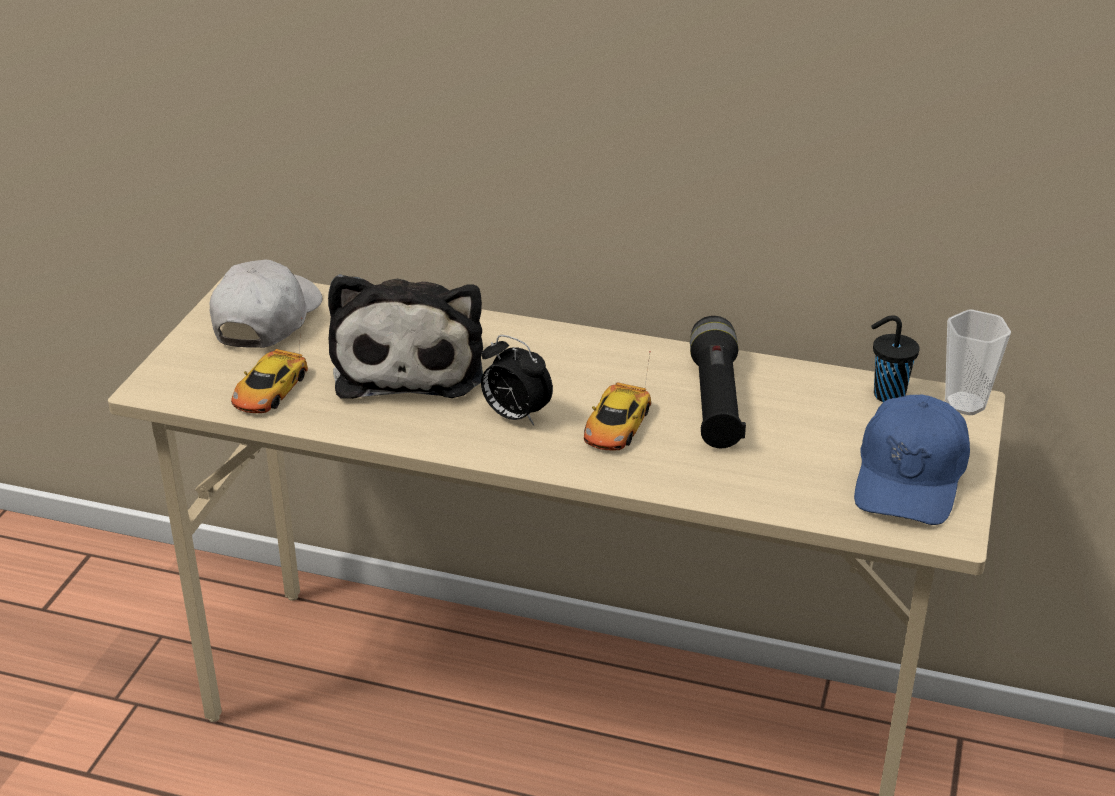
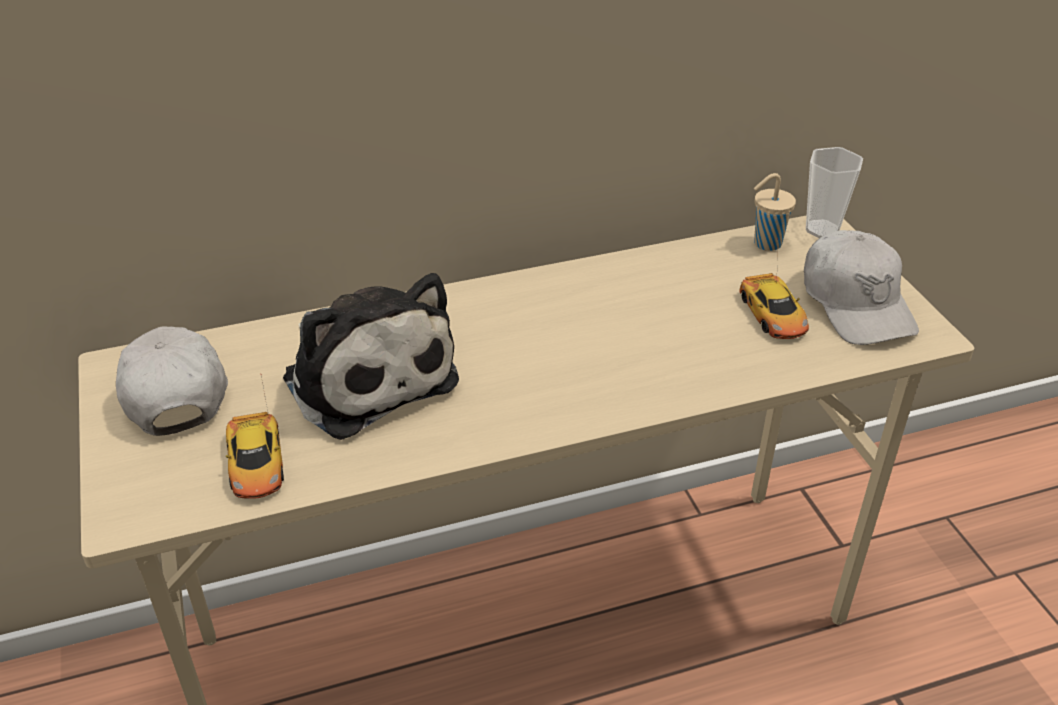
camera: 35 degrees left, 5 degrees up
alarm clock [481,335,553,426] -> none
toy car [584,351,651,451] -> toy car moved to [739,238,809,339]
black flashlight [690,316,746,448] -> none
blue cap [854,395,970,525] -> white cap [804,230,919,345]
black cup [871,315,920,402] -> beige cup [754,173,796,251]

